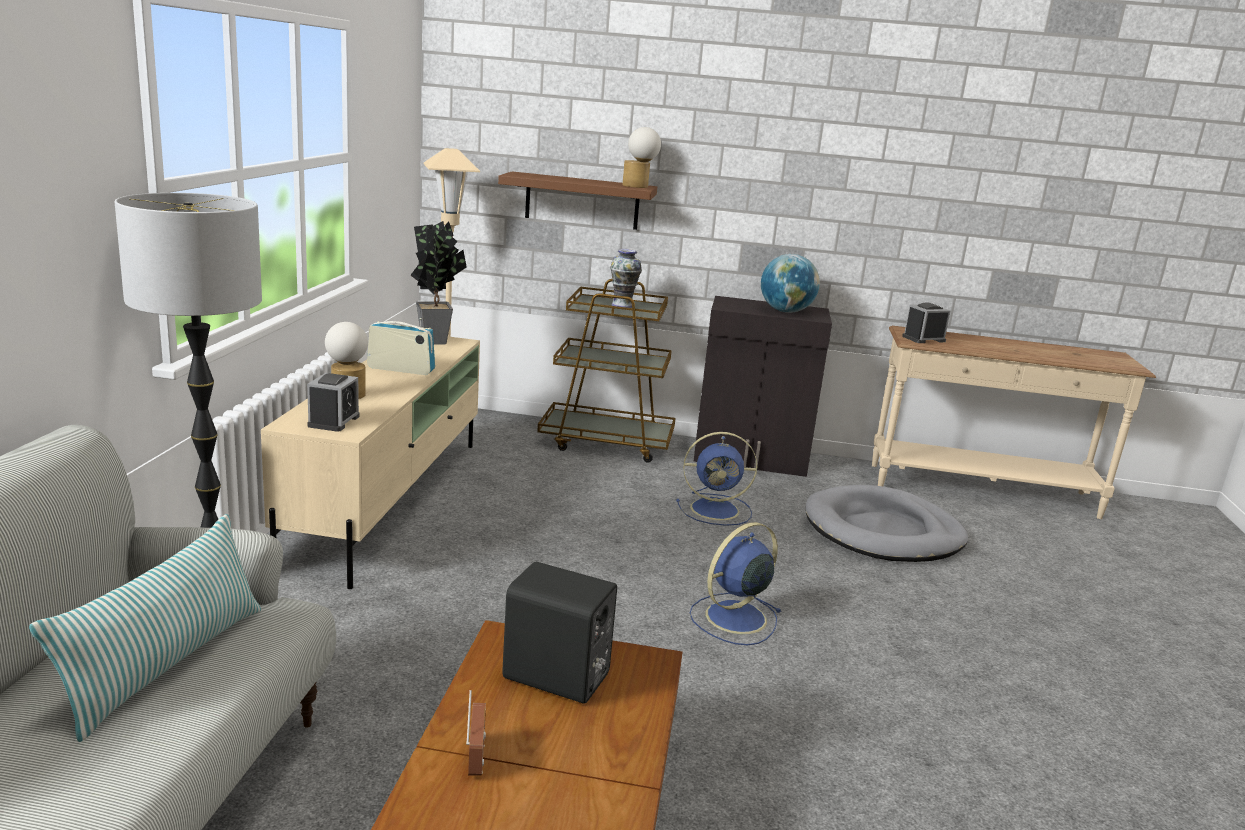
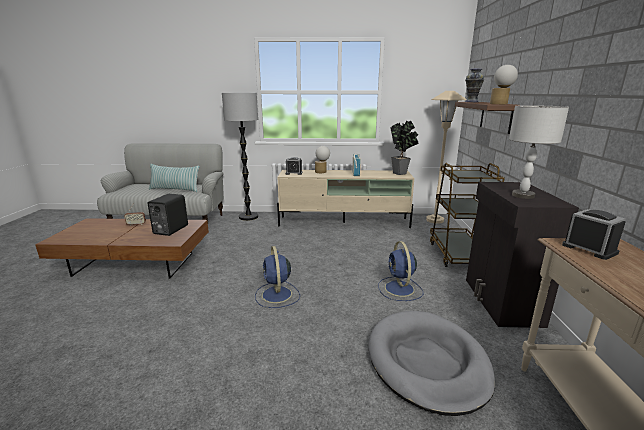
camera: 85 degrees right, 0 degrees up
vase [610,249,642,308] -> vase moved to [465,68,484,102]
blue fan [689,522,782,645] -> blue fan turned 150 degrees counterclockwise [255,246,300,308]
globe [761,254,820,313] -> grey table lamp [509,105,569,199]

